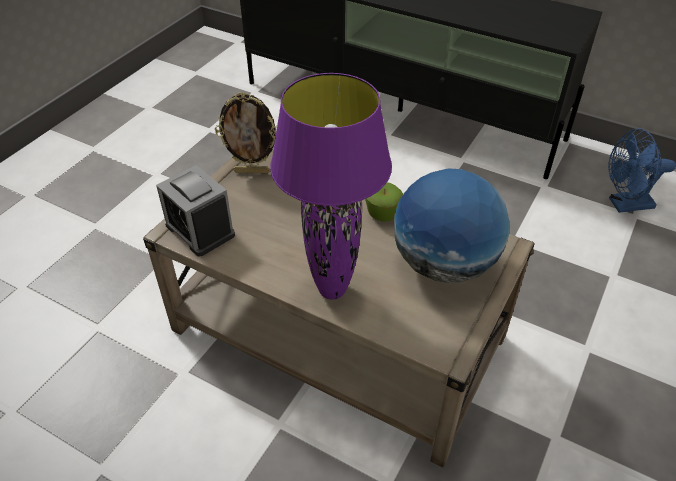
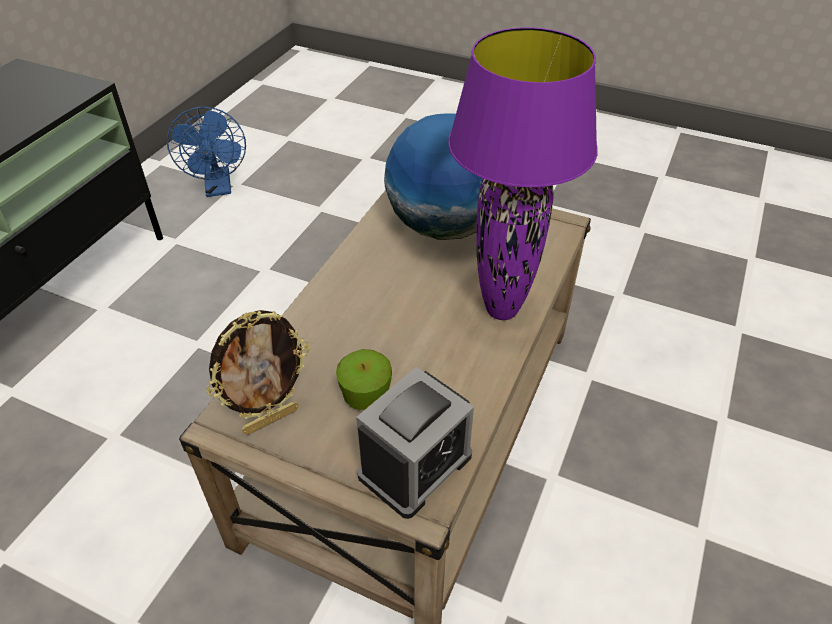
camera: 95 degrees left, 0 degrees up
picture frame [215,92,277,173] -> picture frame turned 60 degrees clockwise [206,310,310,435]
apple [365,183,403,222] -> apple moved to [336,349,392,410]

